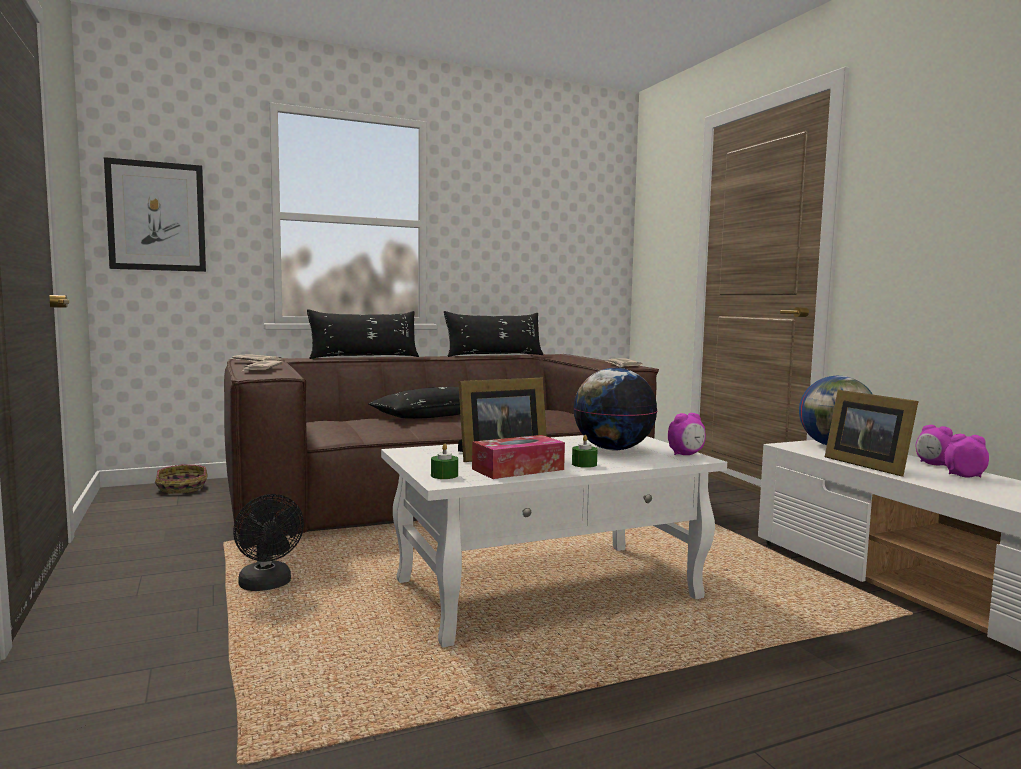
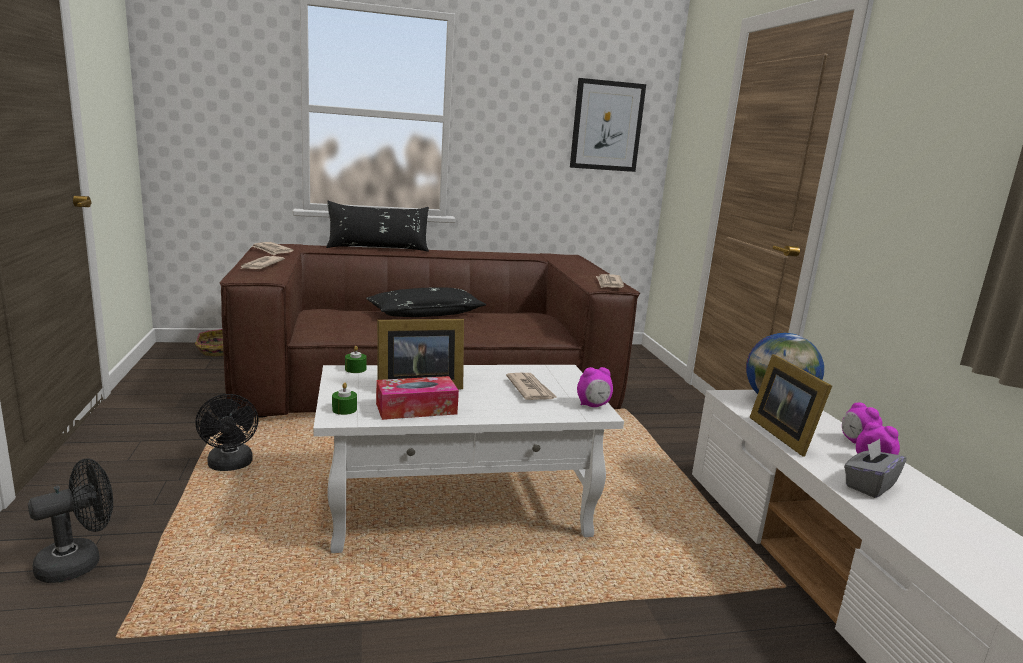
camera: 10 degrees right, 10 degrees up
picture [104,157,206,272] -> picture moved to [570,78,646,172]
black pillow [444,311,543,357] -> none
green candle [572,435,598,468] -> green candle moved to [345,346,367,373]
globe [573,368,657,450] -> newspaper [506,373,558,400]
none -> black fan [28,458,113,583]
none -> grey tissue box [844,439,907,498]

